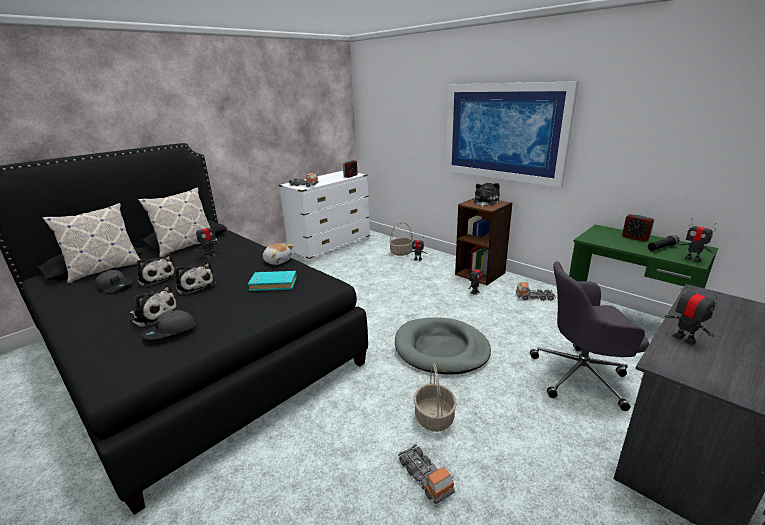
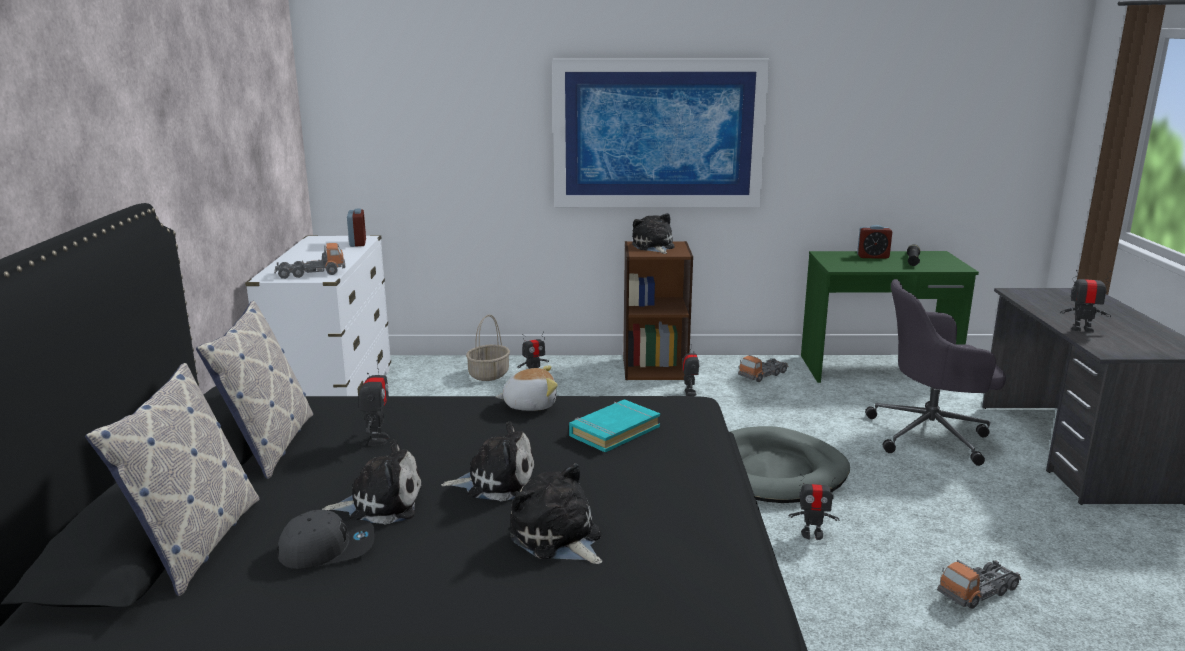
camera: 45 degrees left, 5 degrees down
plush toy [130,284,179,327] -> plush toy turned 105 degrees counterclockwise [509,463,602,564]
grey cap [142,310,196,340] -> none
toy truck [398,444,455,504] -> toy truck turned 135 degrees clockwise [937,560,1022,609]
basket [414,363,457,432] -> none
grey office chair [530,261,649,411] -> grey office chair turned 45 degrees clockwise [865,279,1006,466]
toy robot [678,220,716,262] -> toy robot moved to [788,474,839,540]

